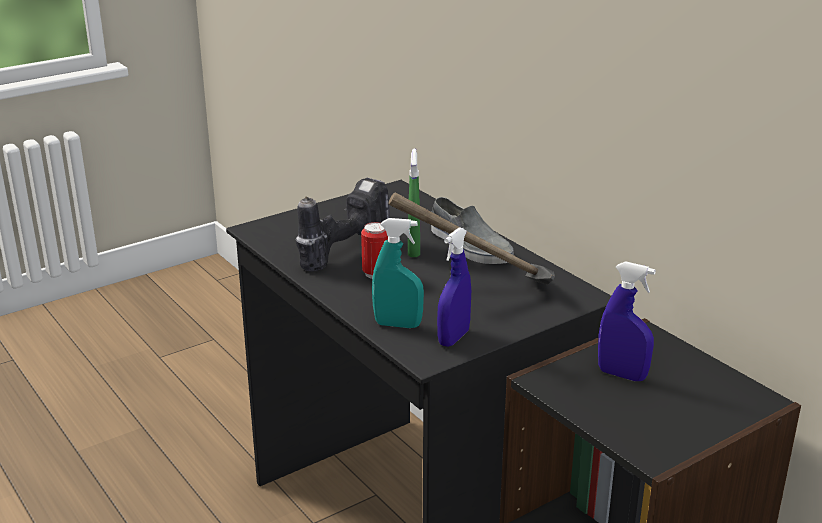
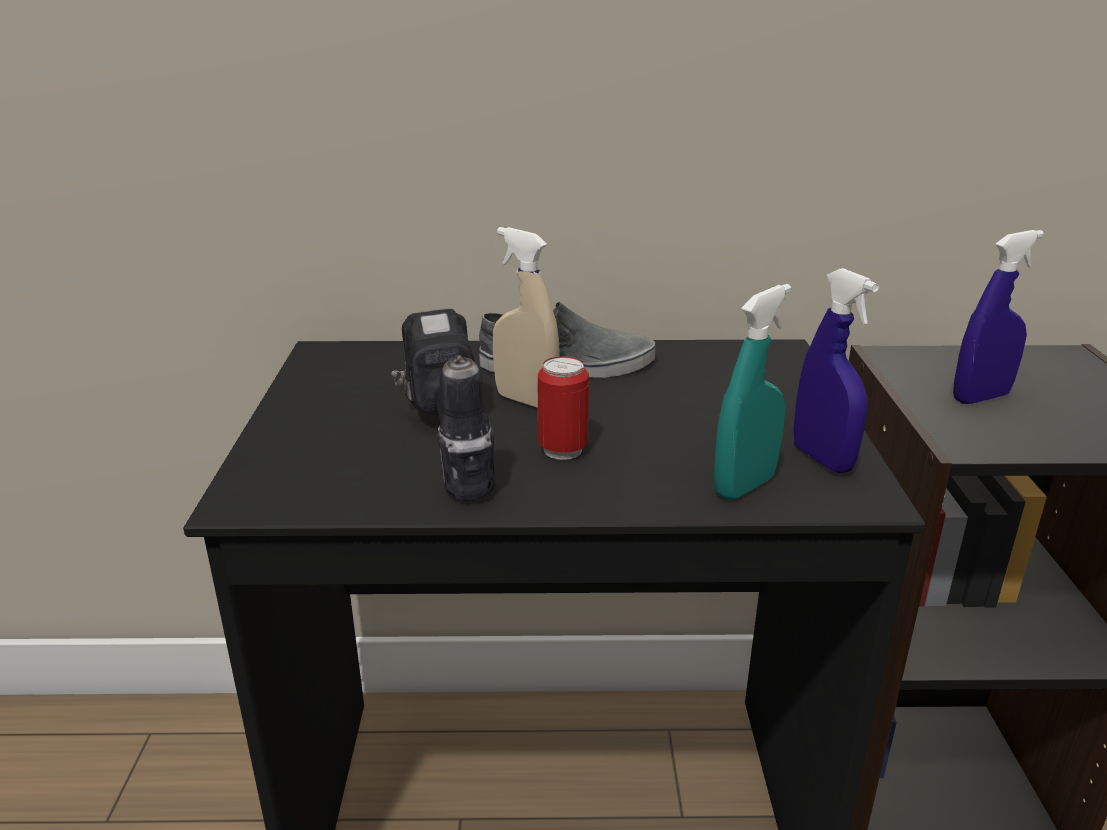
camera: 55 degrees left, 0 degrees up
hammer [388,192,555,285] -> none
green spray bottle [408,148,420,257] -> beige spray bottle [493,227,560,408]

